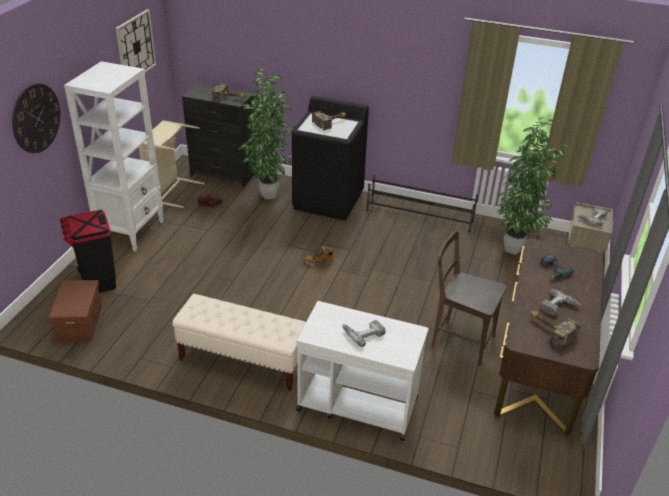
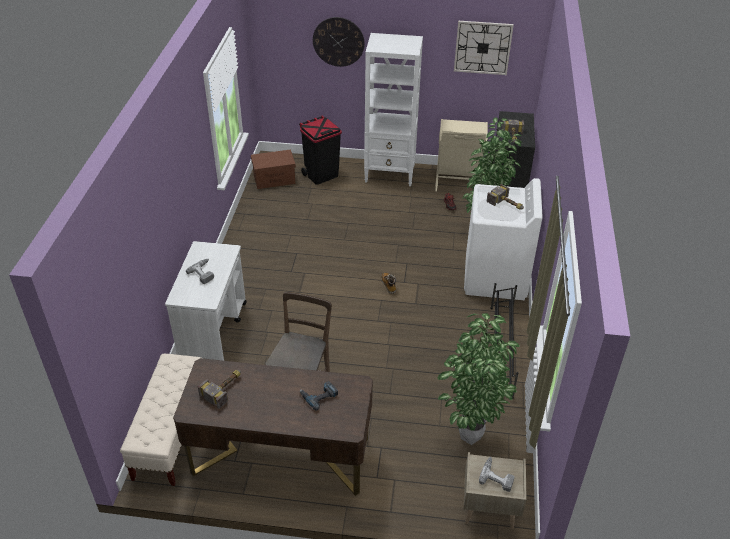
camera: 80 degrees right, 5 degrees up
beige bench [172,294,306,391] -> beige bench moved to [120,354,201,486]
black washing machine [292,96,369,220] -> white washing machine [464,178,543,301]
power drill [540,289,581,315] -> none

